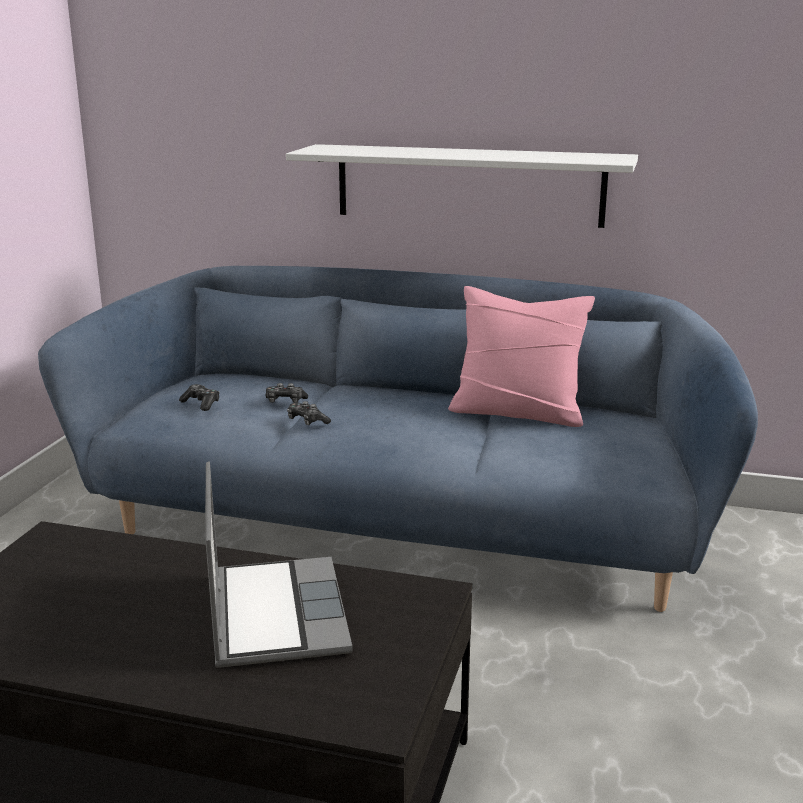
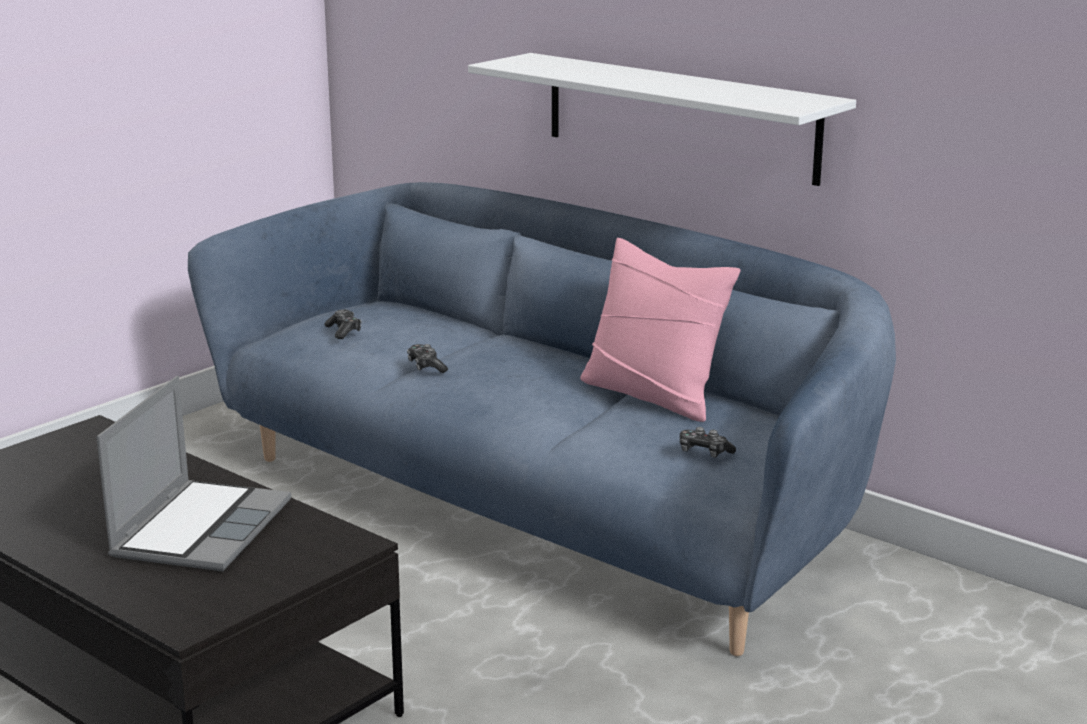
camera: 25 degrees right, 0 degrees up
game controller [265,383,308,403] -> game controller moved to [680,427,736,458]

